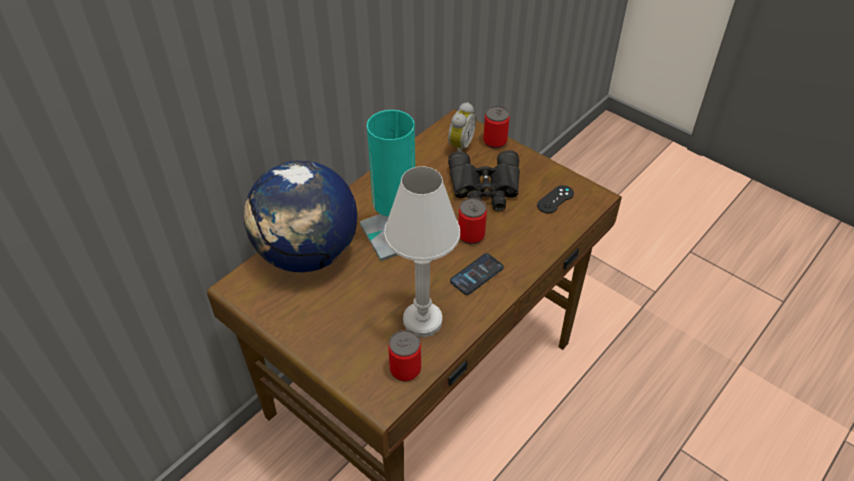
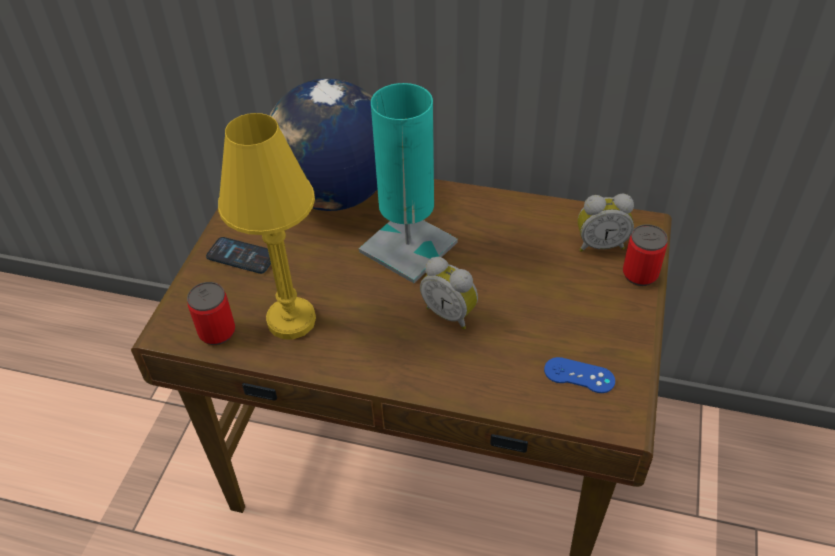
camera: 65 degrees right, 0 degrees up
white table lamp [384,166,460,337] -> yellow table lamp [218,113,316,340]
black binoculars [448,150,520,211] -> none
phone [450,253,504,295] -> phone moved to [206,237,271,274]
can [458,198,487,244] -> alarm clock [420,257,478,330]
black game controller [537,185,574,213] -> blue game controller [544,357,615,393]

